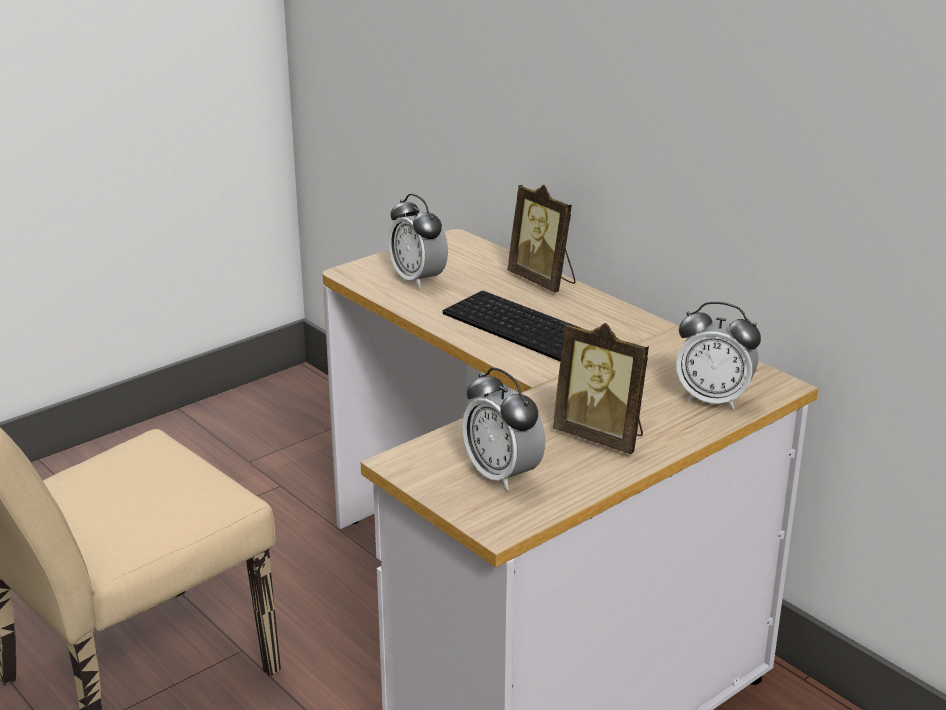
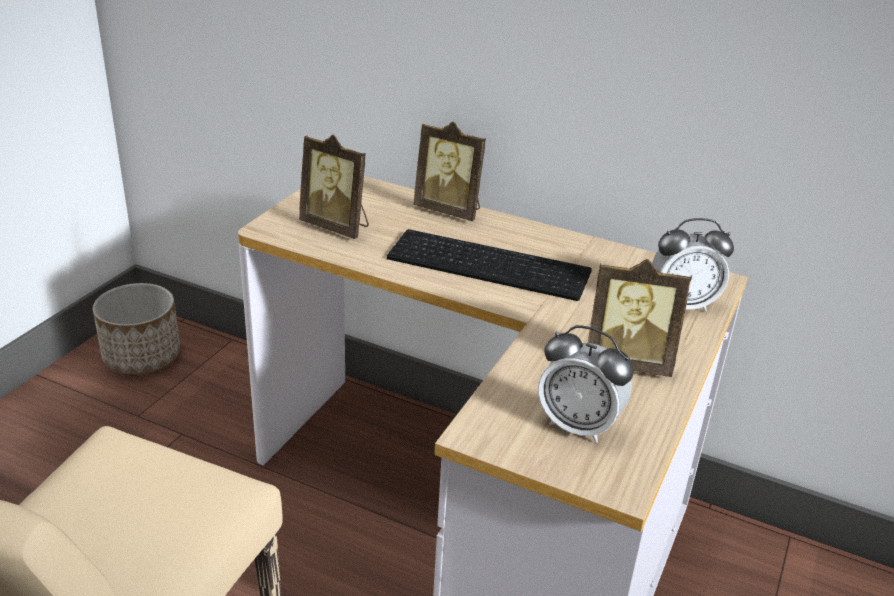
camera: 25 degrees left, 5 degrees up
alarm clock [388,194,448,289] -> picture frame [299,135,369,239]
none -> planter [93,283,180,374]

